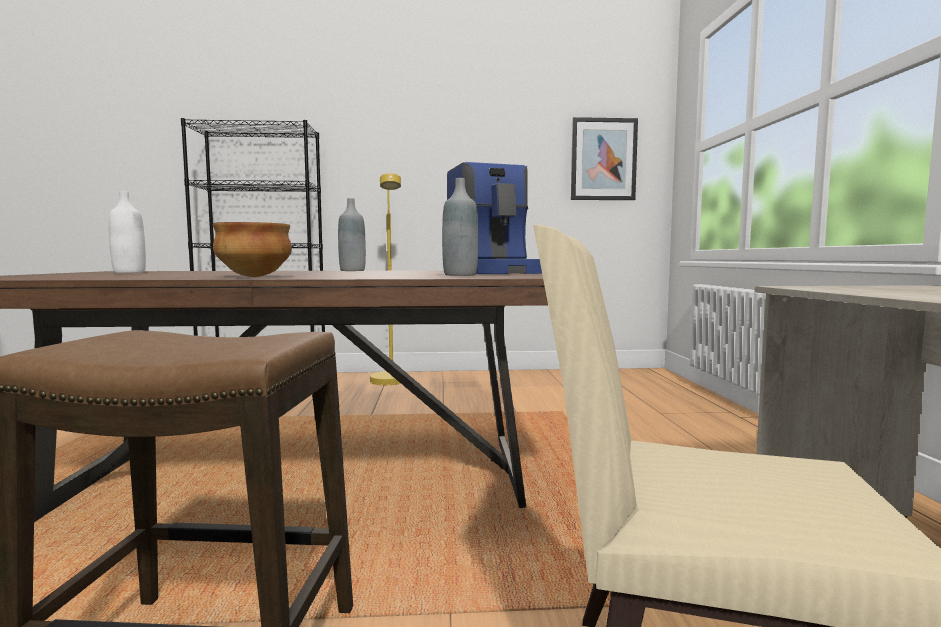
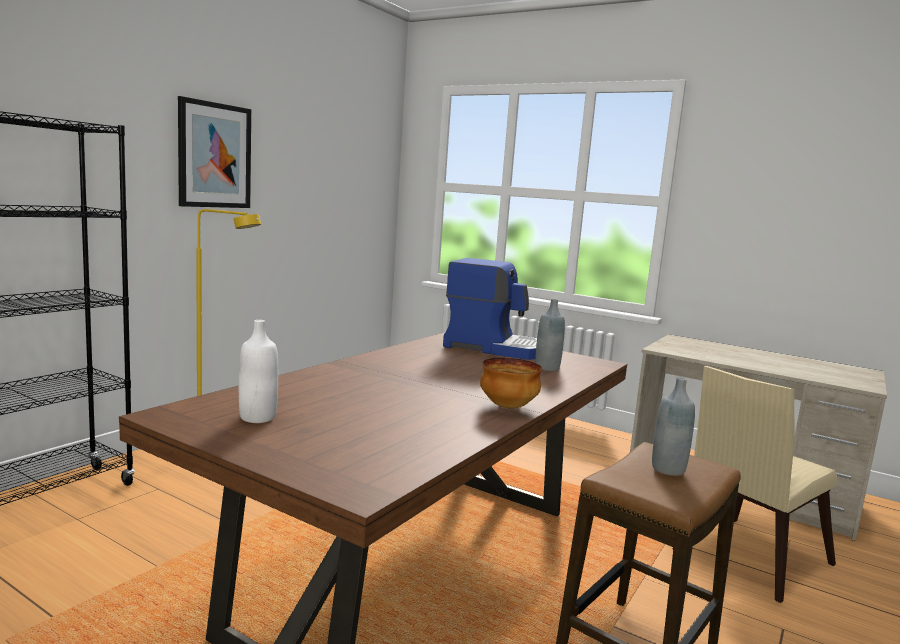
camera: 55 degrees left, 5 degrees up
grey bottle [338,198,366,271] -> grey bottle moved to [652,377,695,476]
picture [571,117,638,200] -> picture moved to [178,96,251,208]

